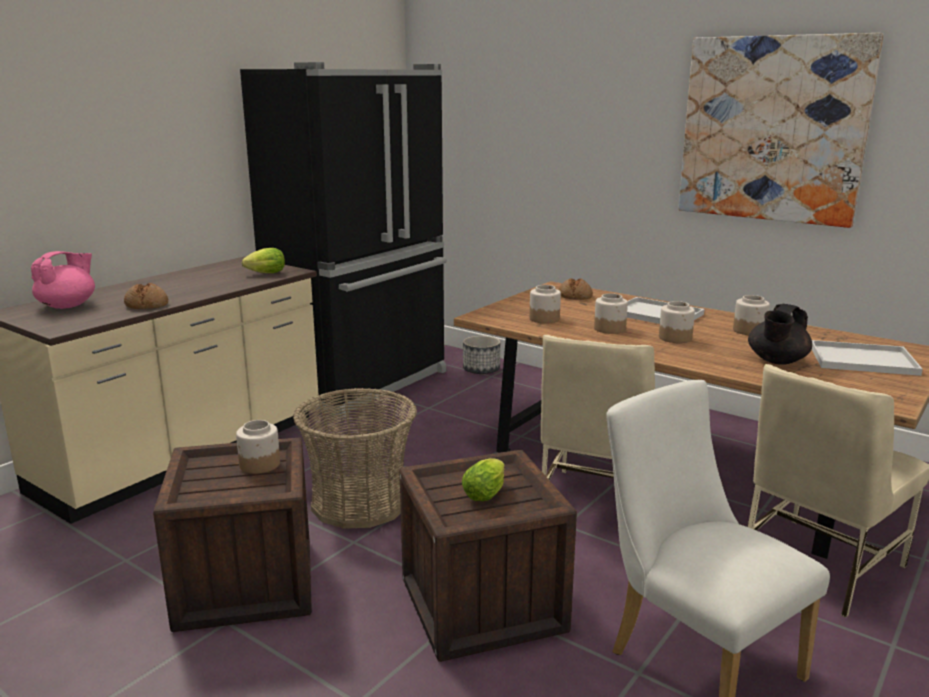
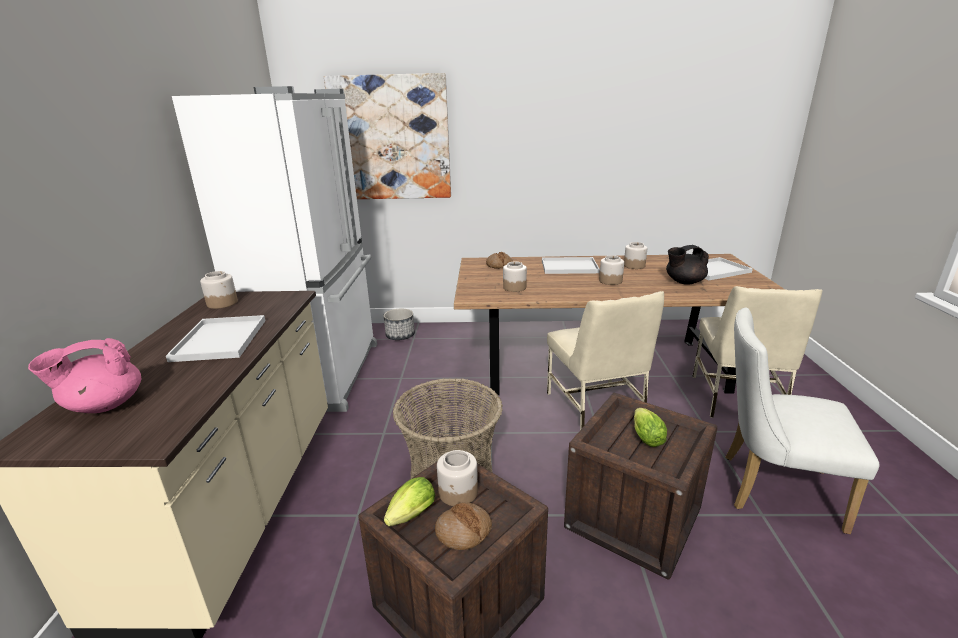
camera: 35 degrees left, 5 degrees up
pink teapot [31,251,95,309] -> pink teapot turned 120 degrees counterclockwise [28,338,142,413]
bread [124,283,168,309] -> bread moved to [435,503,492,550]
black fridge [240,62,447,419] -> white fridge [172,86,377,412]
lettuce [242,248,285,273] -> lettuce moved to [384,477,435,526]
jar [594,293,628,334] -> jar moved to [200,271,238,309]
picture [679,33,884,228] -> picture moved to [324,73,451,199]
black teapot [748,304,812,365] -> black teapot turned 75 degrees clockwise [666,245,709,285]
none -> white tray [166,315,266,362]

